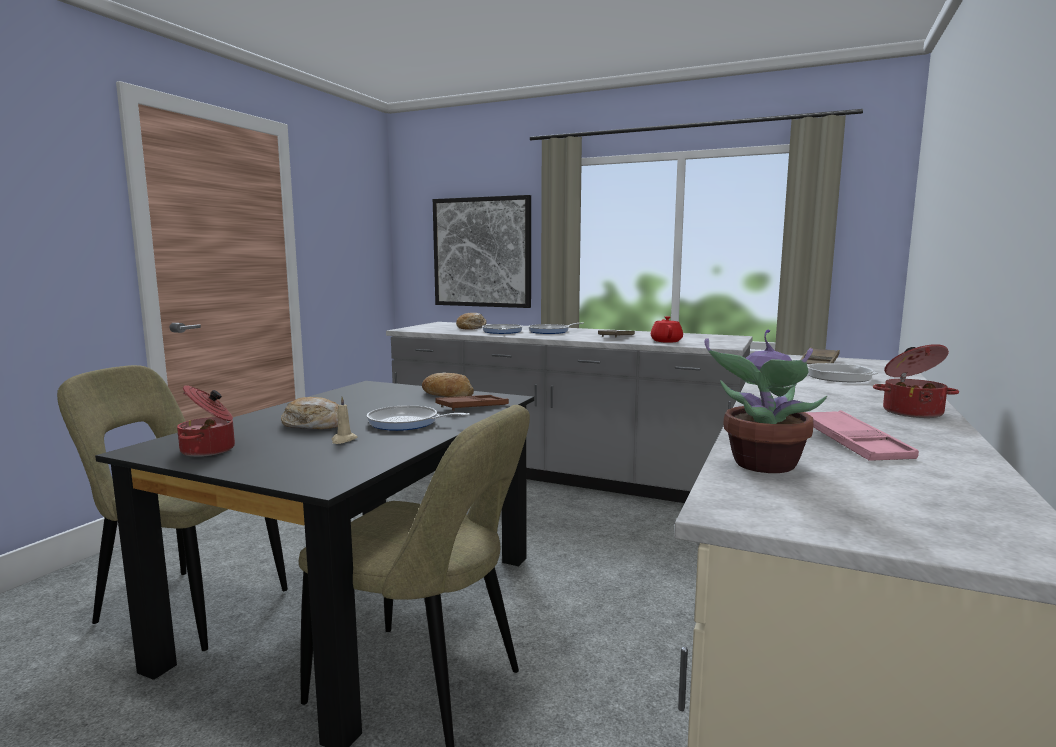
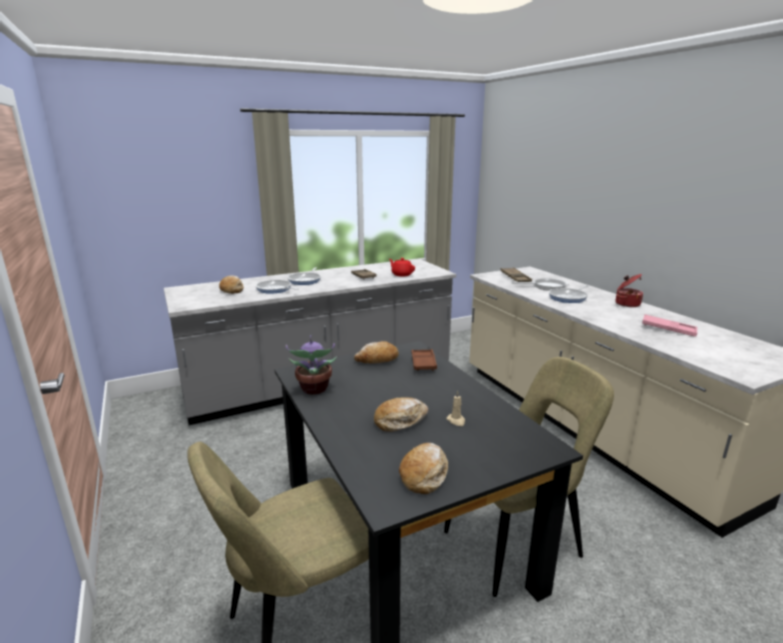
camera: 50 degrees left, 10 degrees up
cooking pot [177,385,235,457] -> bread [399,443,448,494]
frying pan [367,405,470,431] -> frying pan moved to [549,285,589,303]
picture [433,195,531,308] -> none
potted plant [704,330,827,473] -> potted plant moved to [286,335,337,395]

